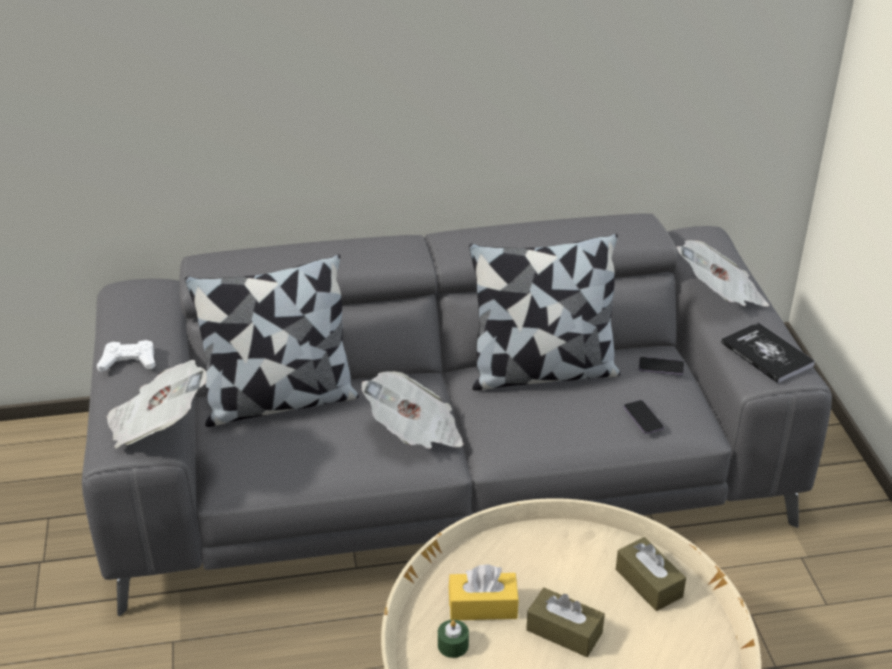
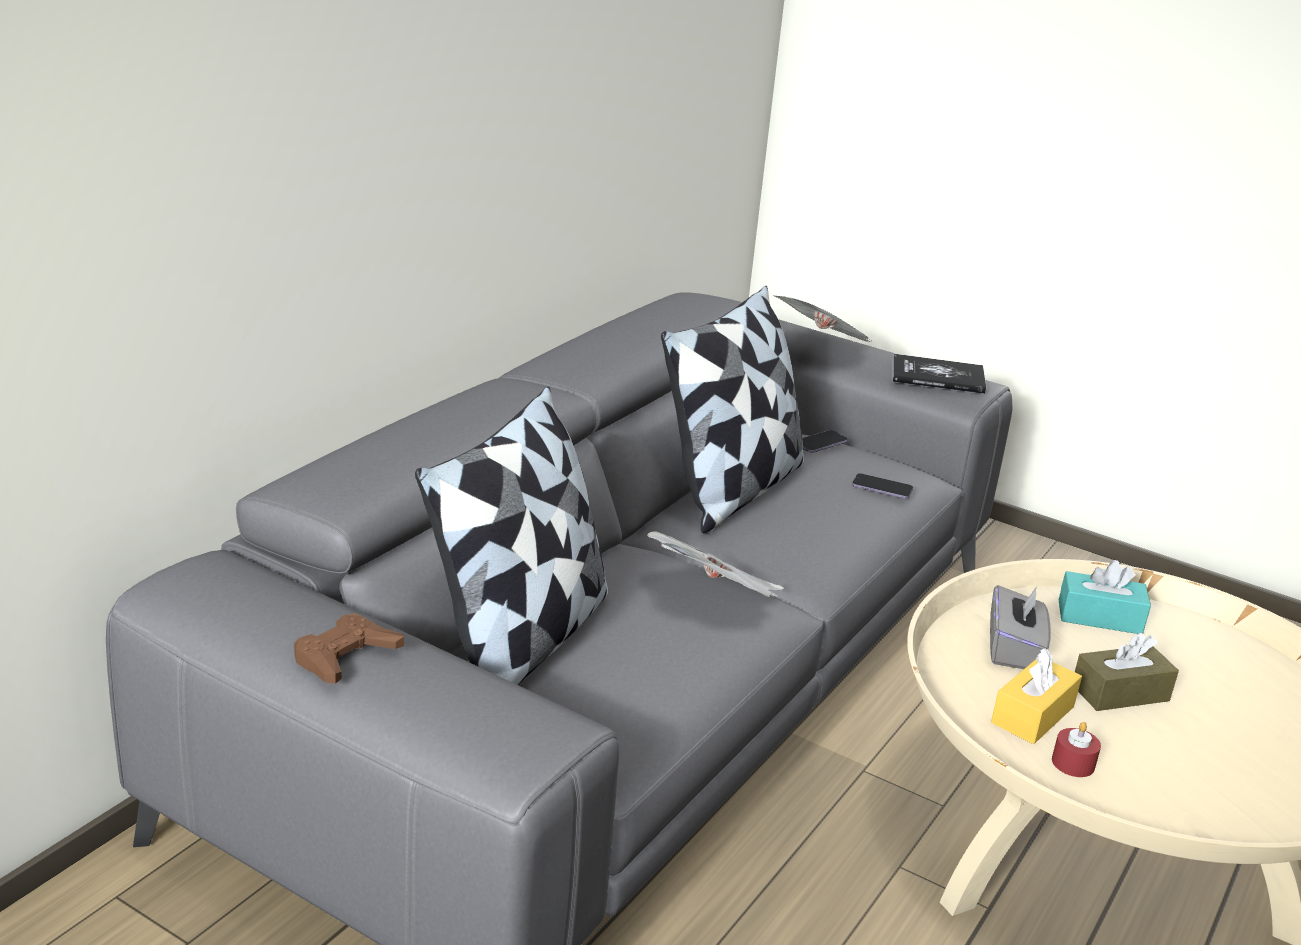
camera: 50 degrees left, 10 degrees down
white game controller [97,340,155,372] -> brown game controller [294,613,404,684]
newspaper [107,360,207,449] -> none
green candle [438,620,469,658] -> red candle [1052,722,1101,777]
brown tissue box [616,537,686,611] -> turquoise tissue box [1059,560,1151,634]
none -> grey tissue box [990,585,1051,669]

